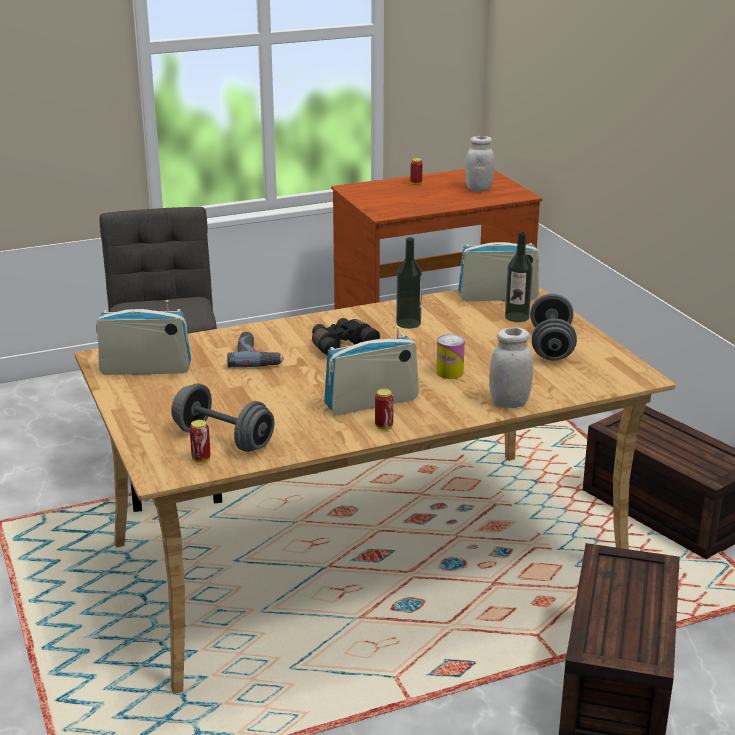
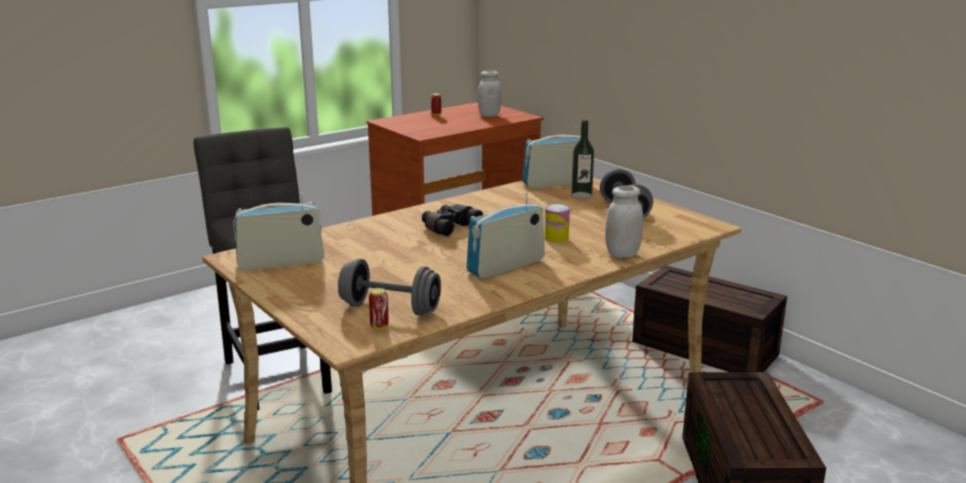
camera: 15 degrees left, 5 degrees down
power drill [227,332,284,368] -> none
can [375,389,394,430] -> none
bottle [396,237,422,329] -> none

